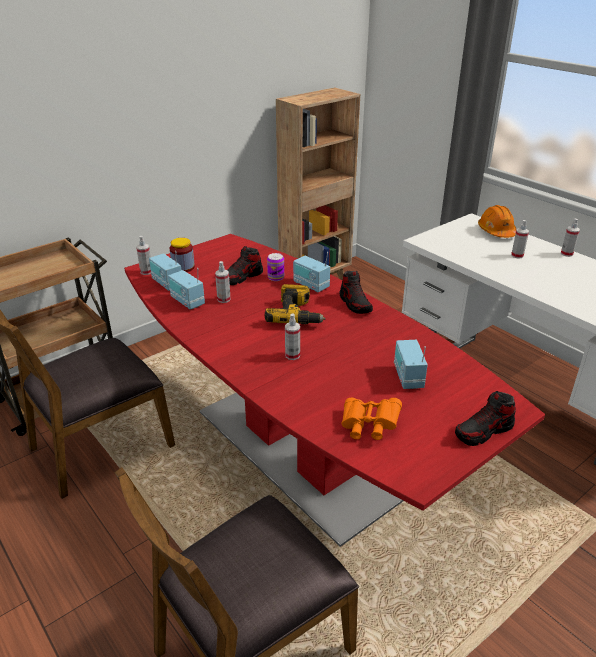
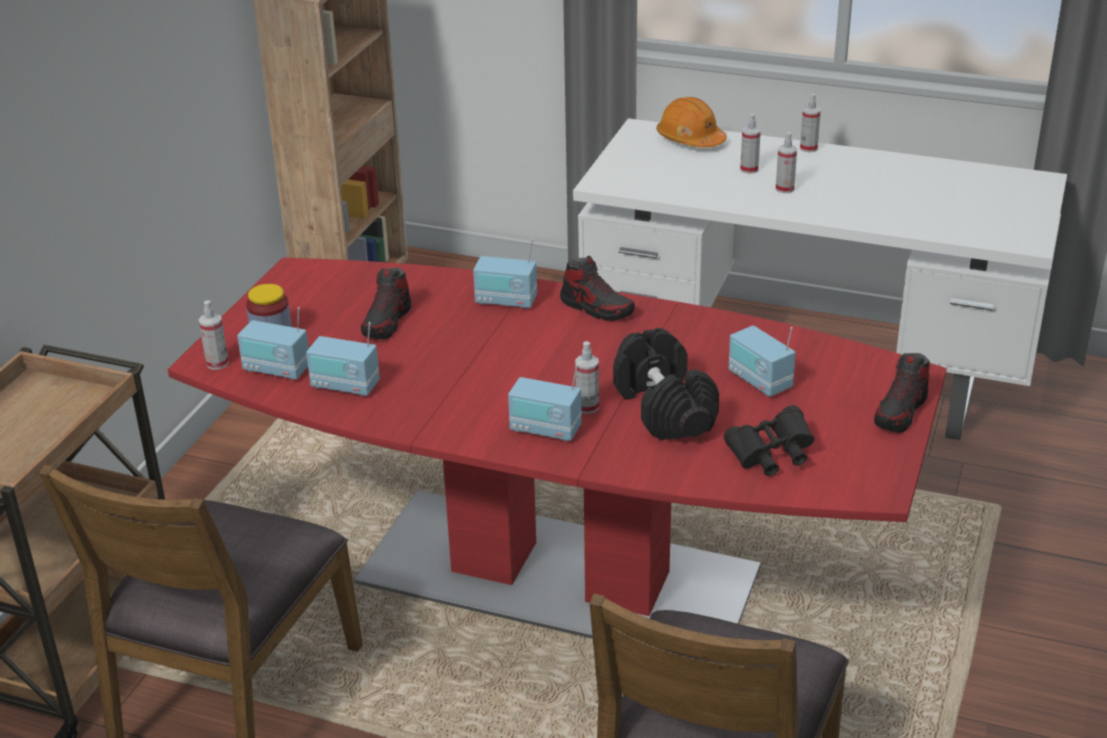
camera: 30 degrees left, 0 degrees up
spray bottle [215,261,231,303] -> spray bottle moved to [775,132,797,193]
power drill [265,284,326,324] -> none
can [267,253,284,281] -> none
orange binoculars [342,398,402,440] -> black binoculars [724,405,814,476]
none -> radio [508,364,582,442]
none -> black dumbbell [613,328,719,440]

